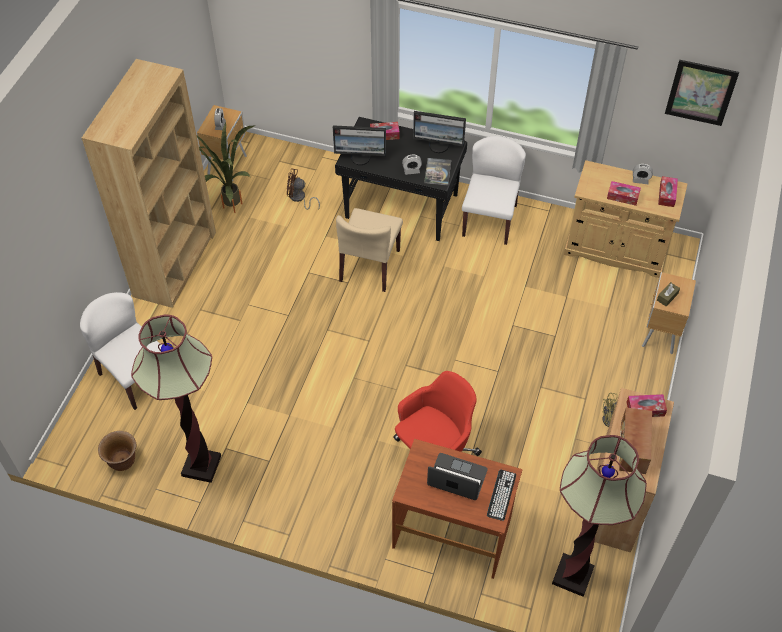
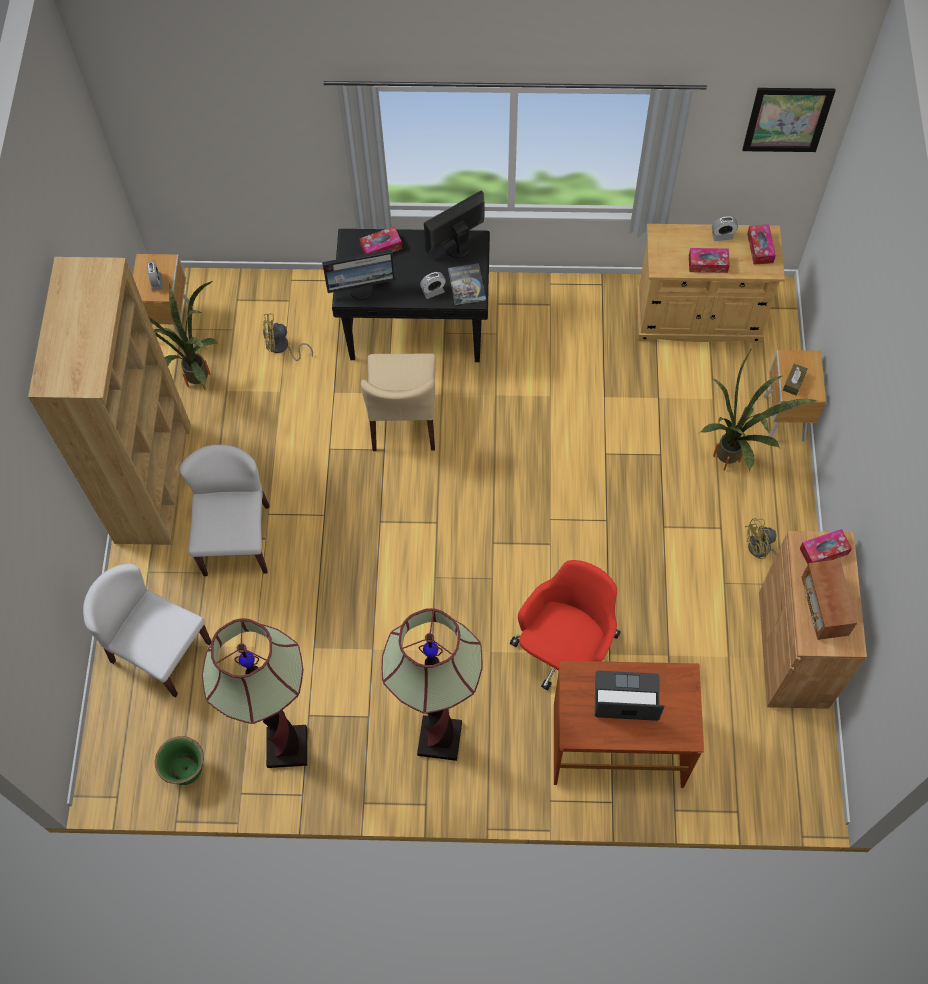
camera: 15 degrees left, 10 degrees up
brown planter [98,431,136,471] -> green planter [155,736,204,785]
brown fan [287,168,320,210] -> yellow fan [263,313,313,361]
monitor [413,111,466,153] -> monitor turned 150 degrees clockwise [424,190,484,258]
white chair [462,136,526,245] -> white chair moved to [180,444,269,576]
keyboard [487,470,516,521] -> none
floor lamp [552,435,647,597] -> floor lamp moved to [382,608,482,761]
none -> potted plant [700,348,817,472]

